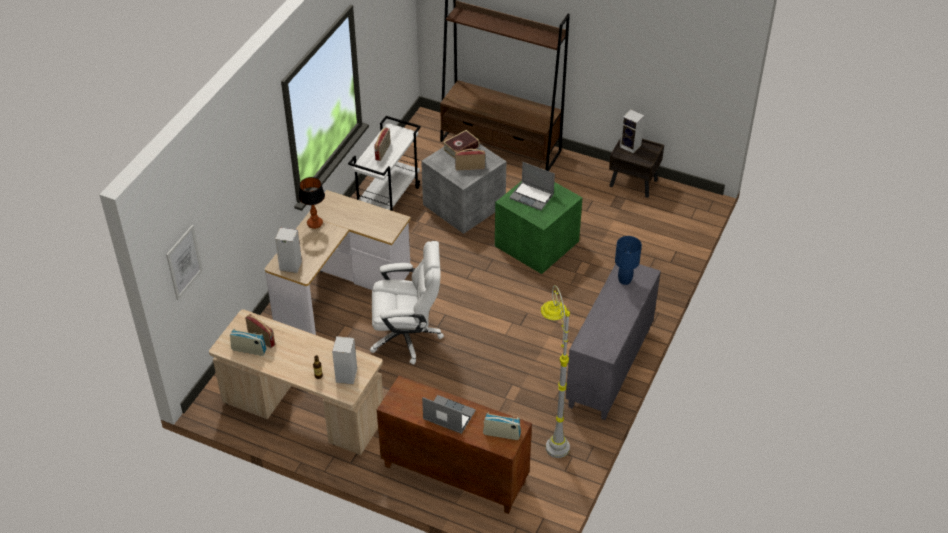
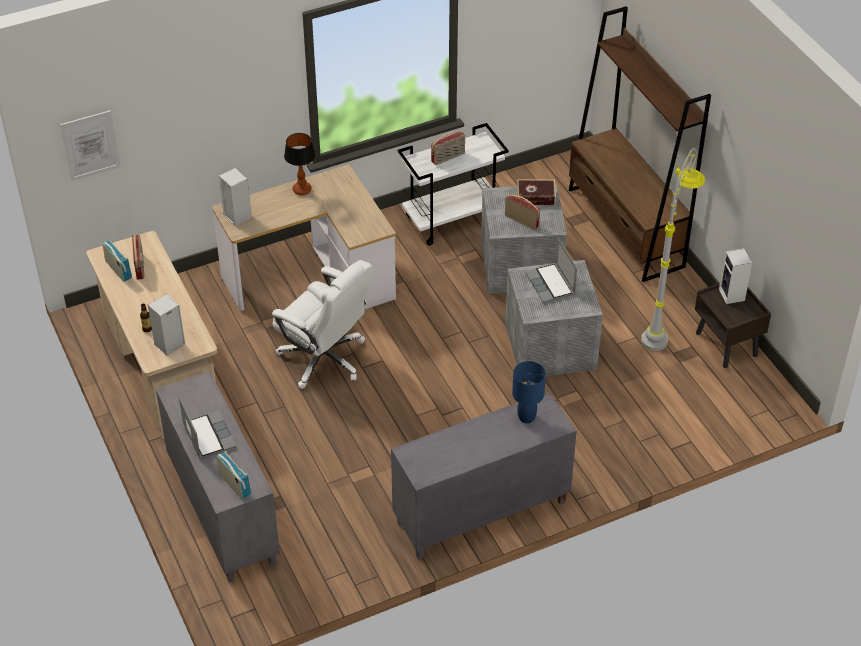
camera: 40 degrees right, 0 degrees up
brown cabinet [377,375,532,514] -> grey cabinet [156,371,280,582]
green storage box [495,181,583,274] -> grey storage box [505,260,603,376]
grey floor lamp [541,285,570,458] -> grey floor lamp moved to [641,148,705,351]

